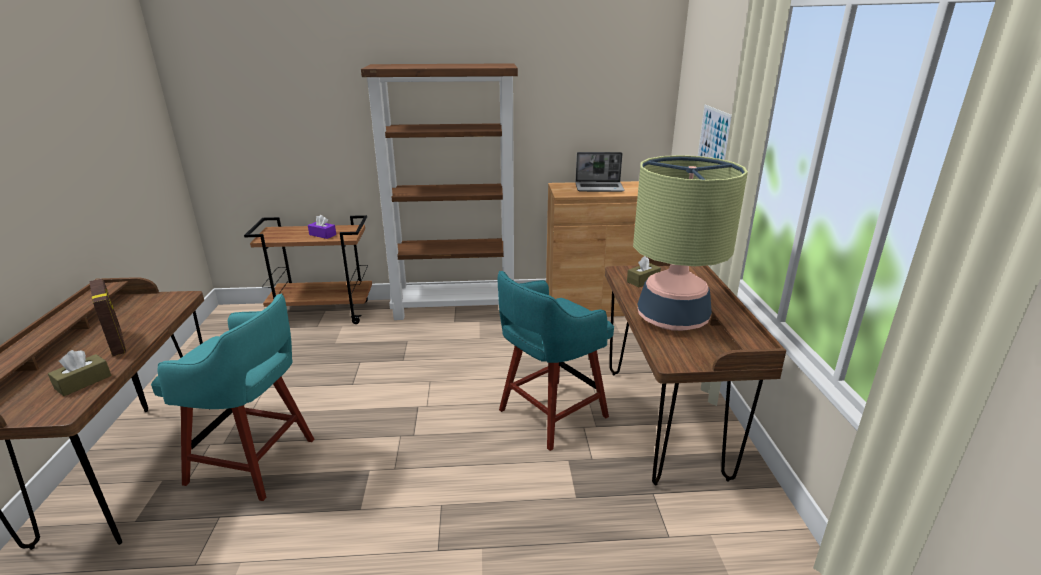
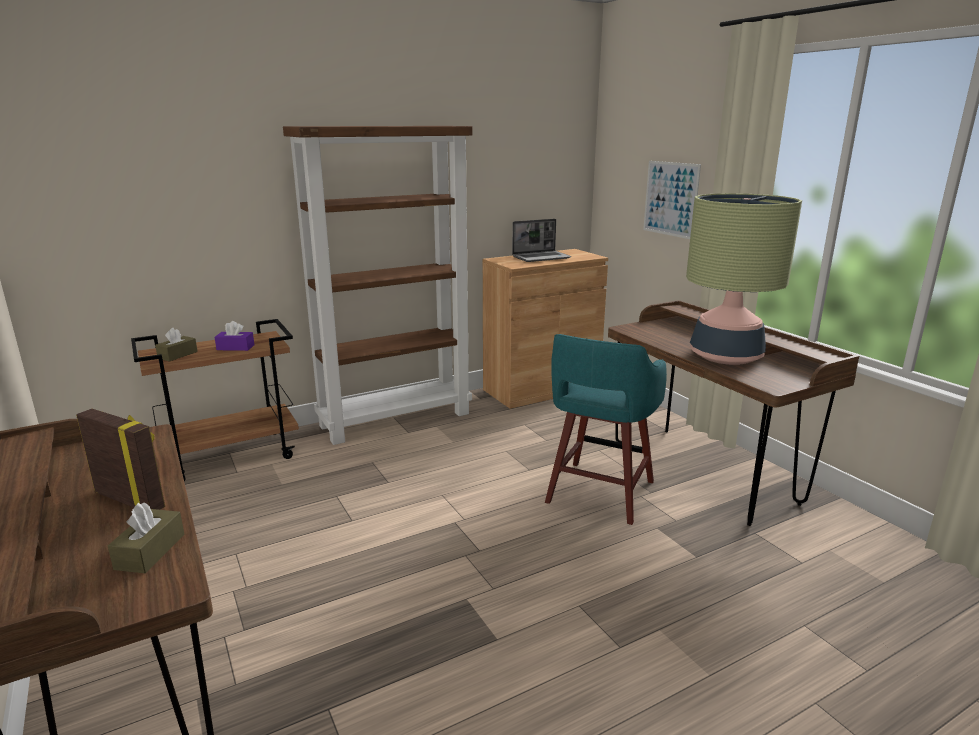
camera: 25 degrees left, 5 degrees down
turquoise stool [151,293,314,501] -> none
brown tissue box [627,256,661,287] -> brown tissue box moved to [155,328,198,362]

